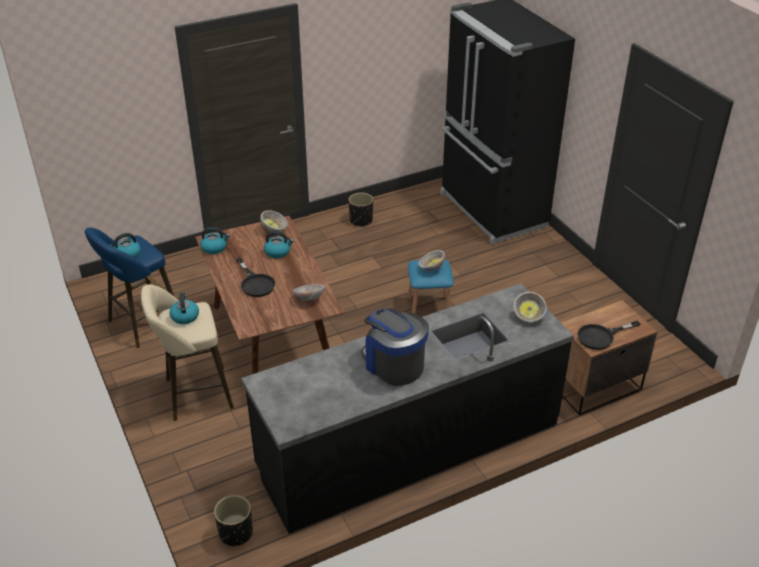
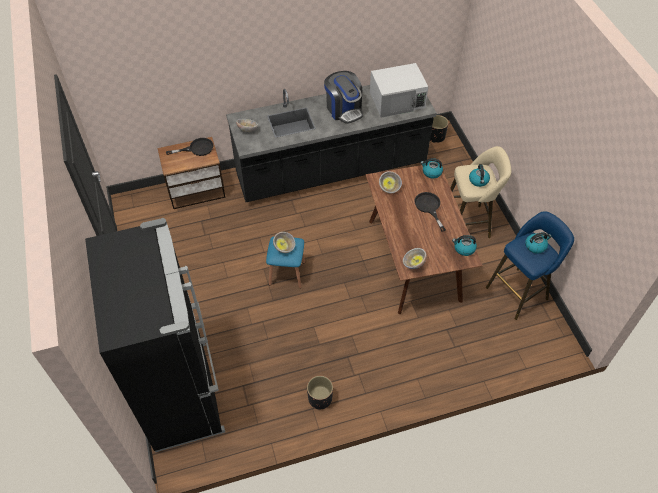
camera: 170 degrees left, 15 degrees up
kettle [264,231,294,258] -> kettle moved to [420,158,443,178]
none -> white microwave [370,63,428,118]

